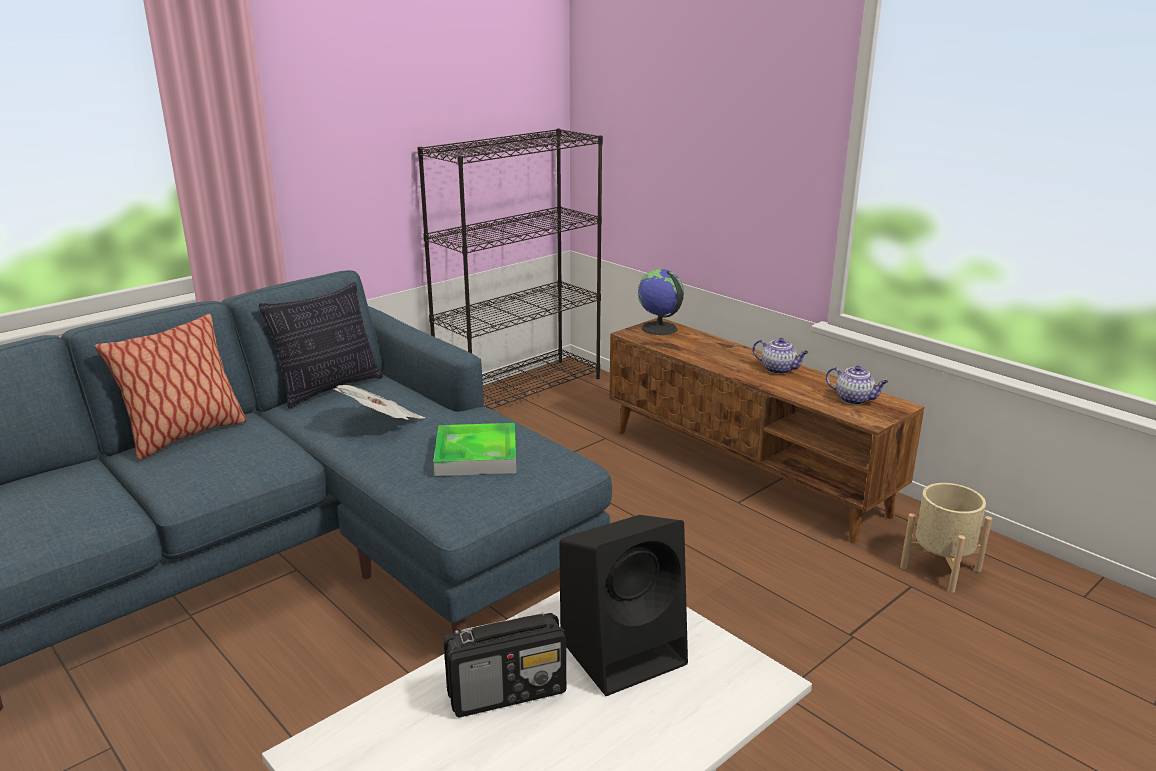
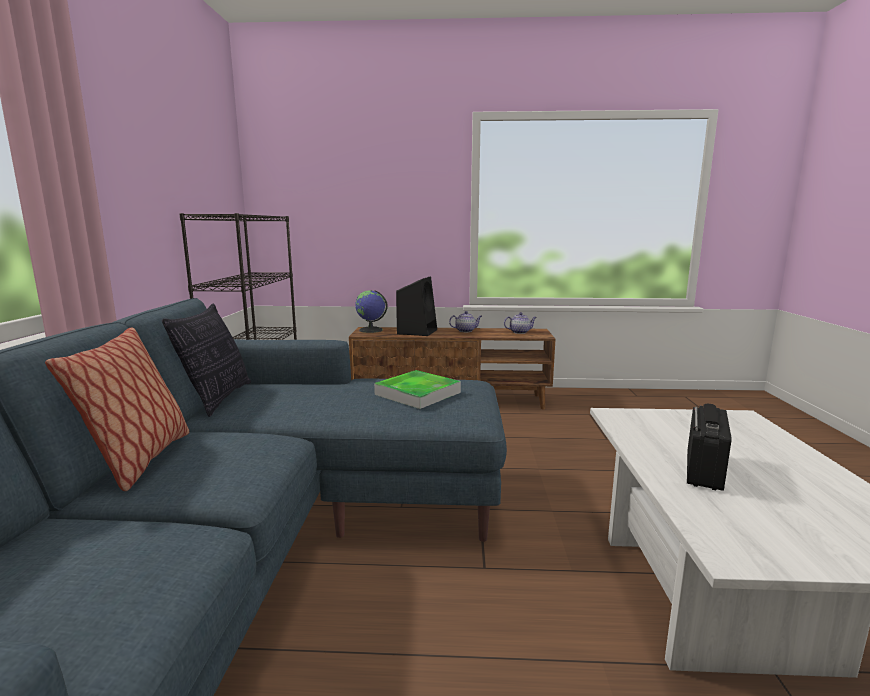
camera: 45 degrees left, 10 degrees down
newspaper [334,385,425,420] -> none
black speaker [559,515,688,696] -> black speaker moved to [396,276,437,336]
beige planter [900,483,992,593] -> none

